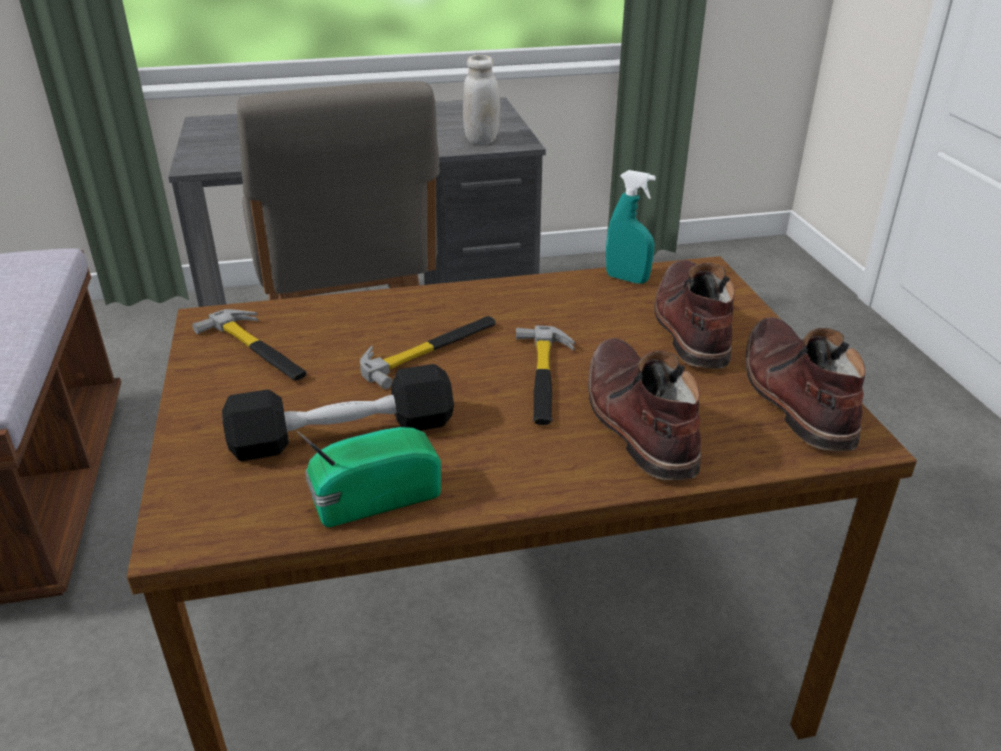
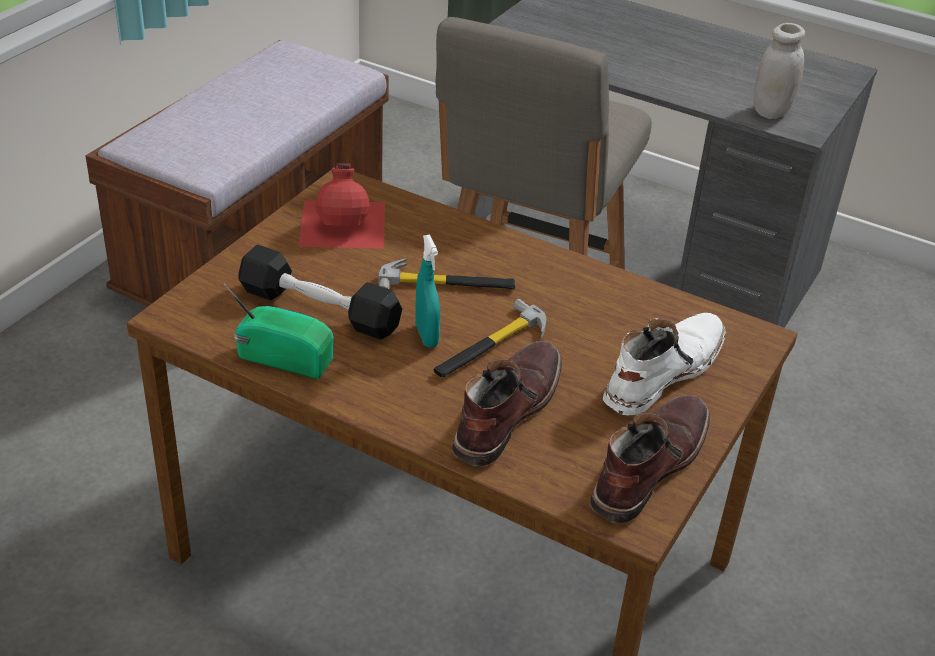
camera: 40 degrees right, 5 degrees up
hammer [193,309,307,381] -> red bottle [299,163,385,248]
turquoise spray bottle [606,170,656,284] -> turquoise spray bottle moved to [415,235,440,347]
brown boot [654,260,735,368] -> white boot [603,313,726,416]

